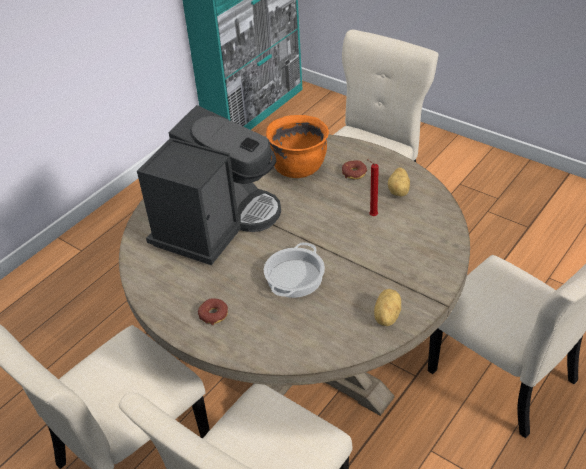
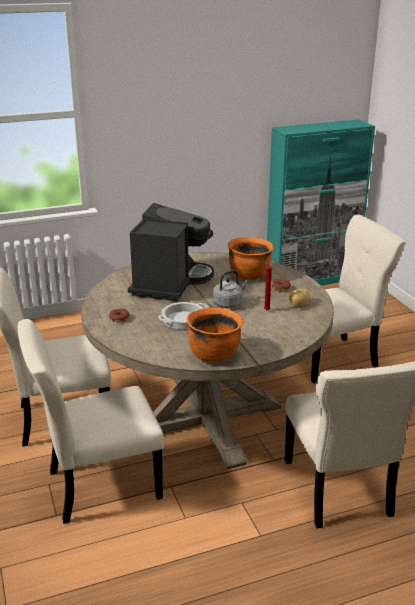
camera: 30 degrees right, 15 degrees down
coffee machine [137,105,281,265] -> coffee machine turned 45 degrees counterclockwise [128,203,214,301]
potato [374,289,401,326] -> orange cooking pot [187,308,243,363]
none -> grey kettle [213,270,248,308]

